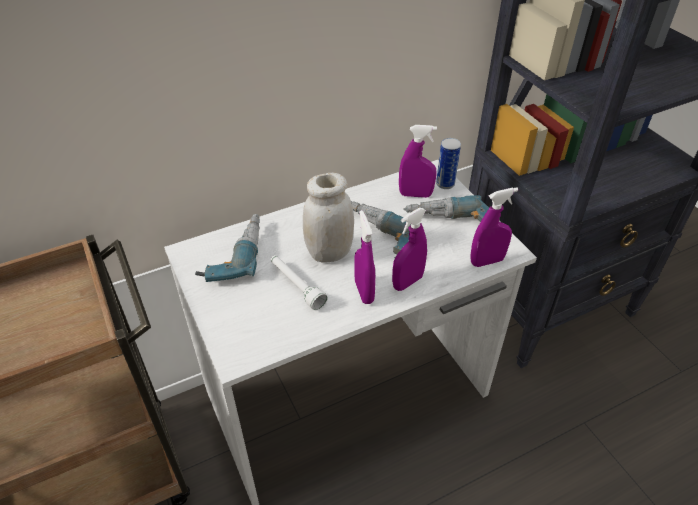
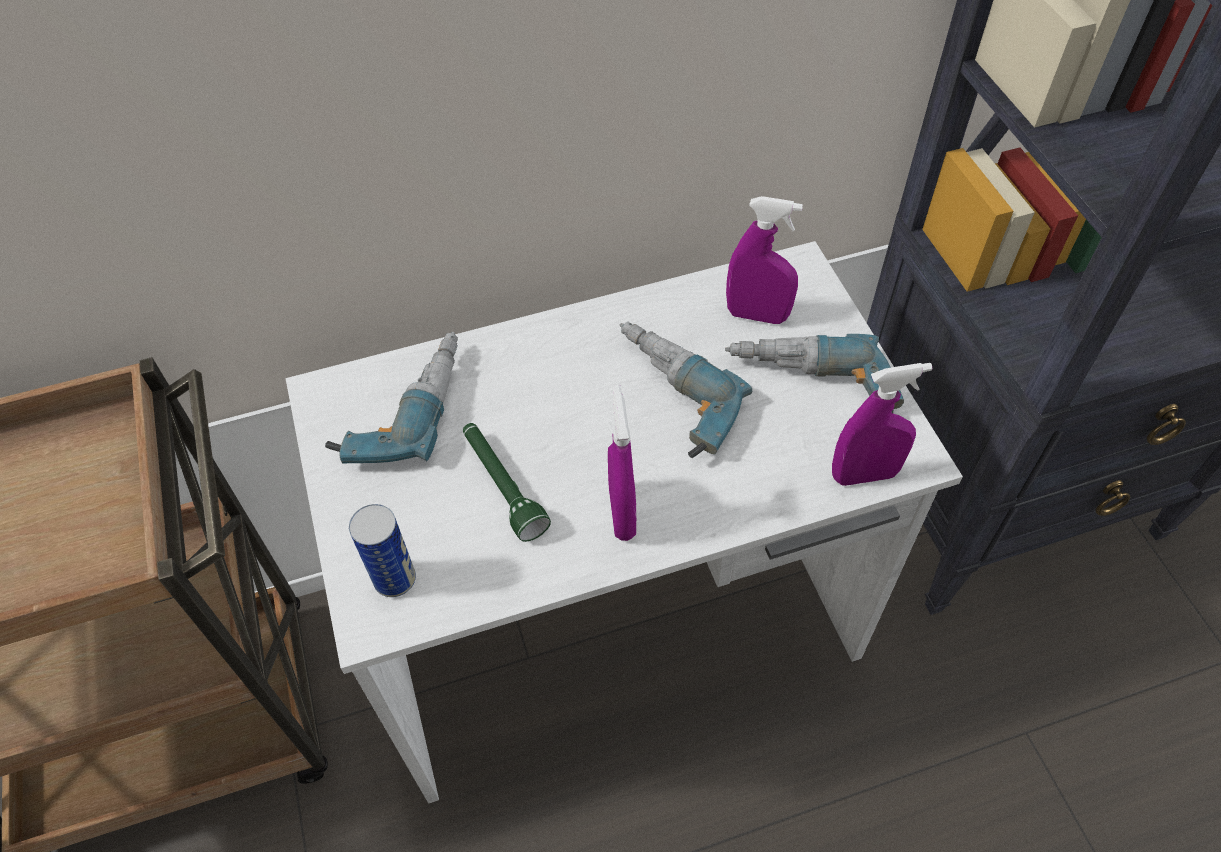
camera: 10 degrees right, 10 degrees up
white flashlight [271,255,327,310] -> green flashlight [463,423,551,542]
white jar [303,173,354,263] -> none
purple spray bottle [392,208,427,291] -> none
can [436,138,461,189] -> can moved to [349,504,416,597]

